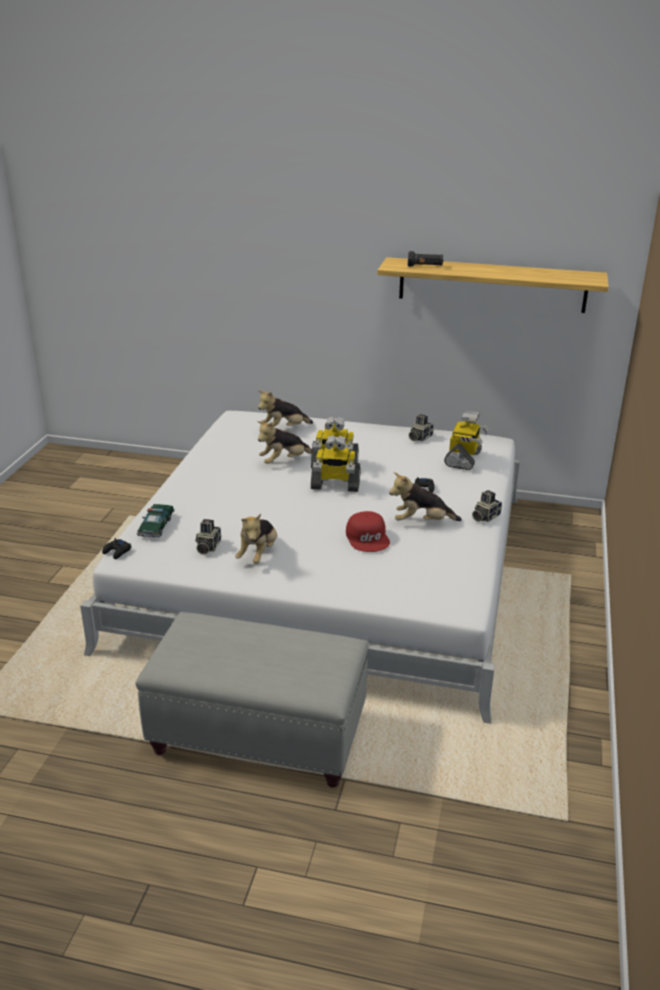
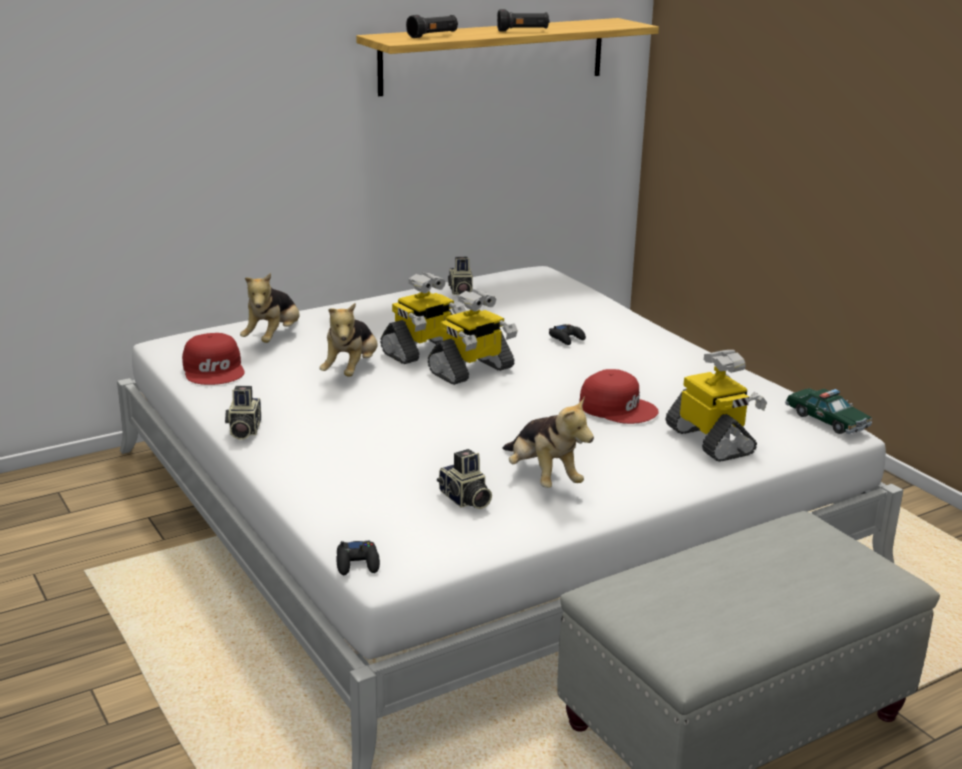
camera: 45 degrees left, 5 degrees down
toy car [136,504,175,538] -> toy car moved to [785,388,872,434]
plush toy [389,472,462,521] -> none
toy robot [444,411,489,470] -> toy robot moved to [666,350,767,462]
camera [472,490,502,522] -> camera moved to [225,386,261,440]
none -> red cap [182,333,245,385]
none -> black flashlight [497,9,549,31]

